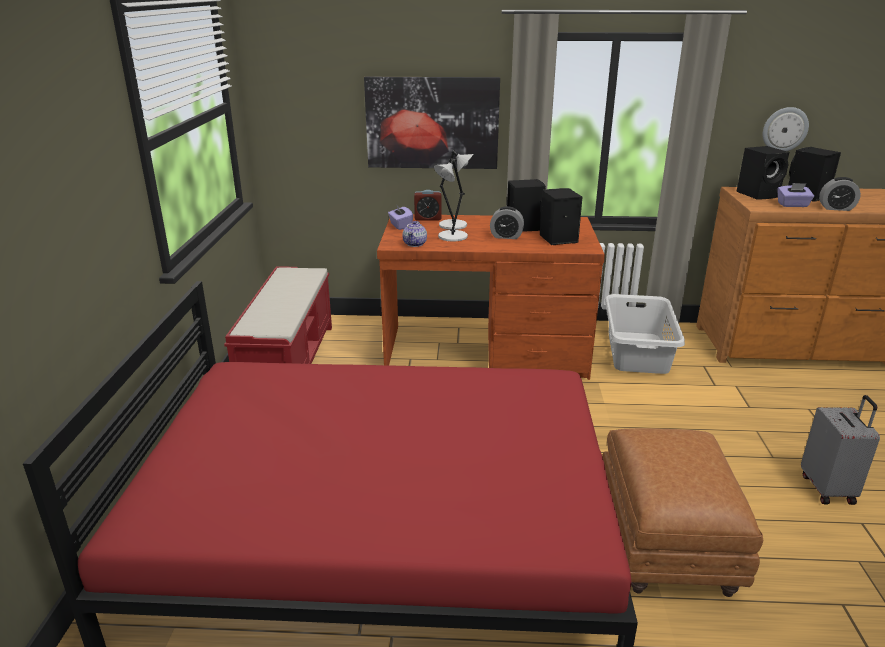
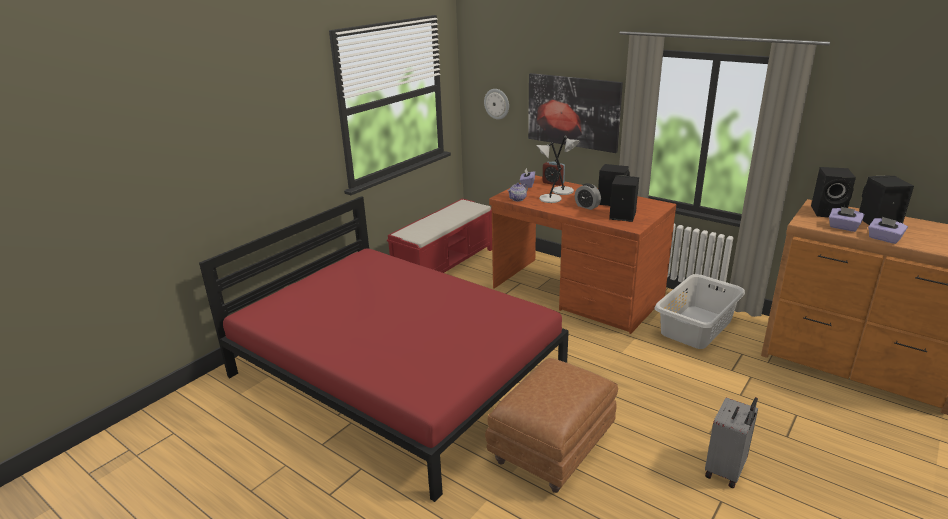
camera: 35 degrees right, 0 degrees up
wall clock [763,107,809,151] -> wall clock moved to [484,89,509,120]
alarm clock [819,177,861,211] -> purple tissue box [868,217,908,244]

